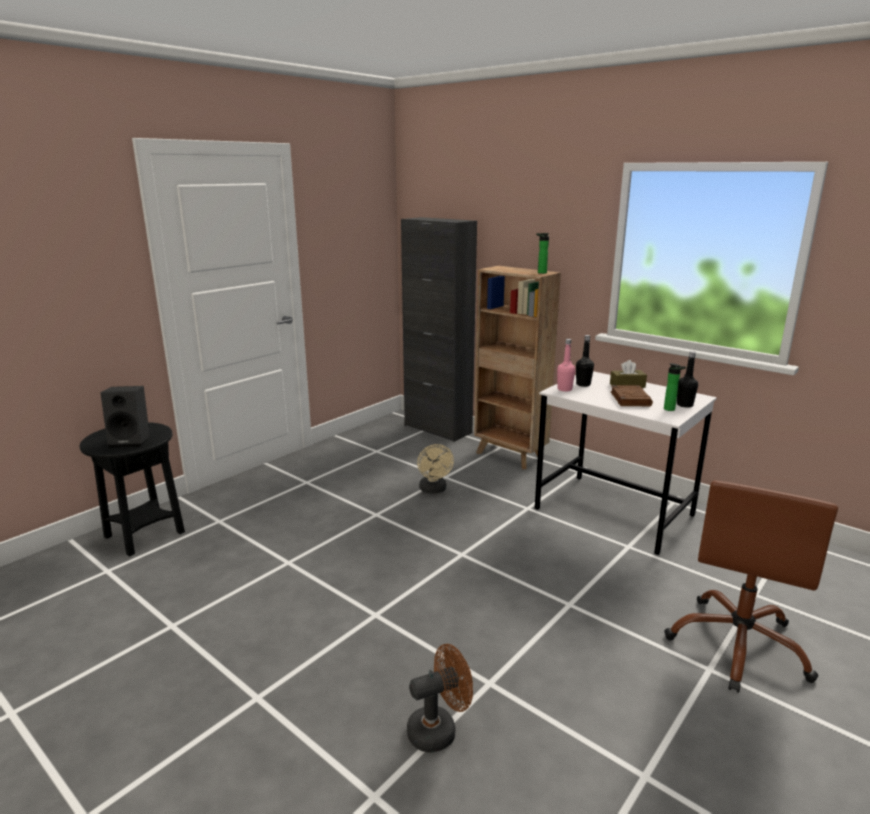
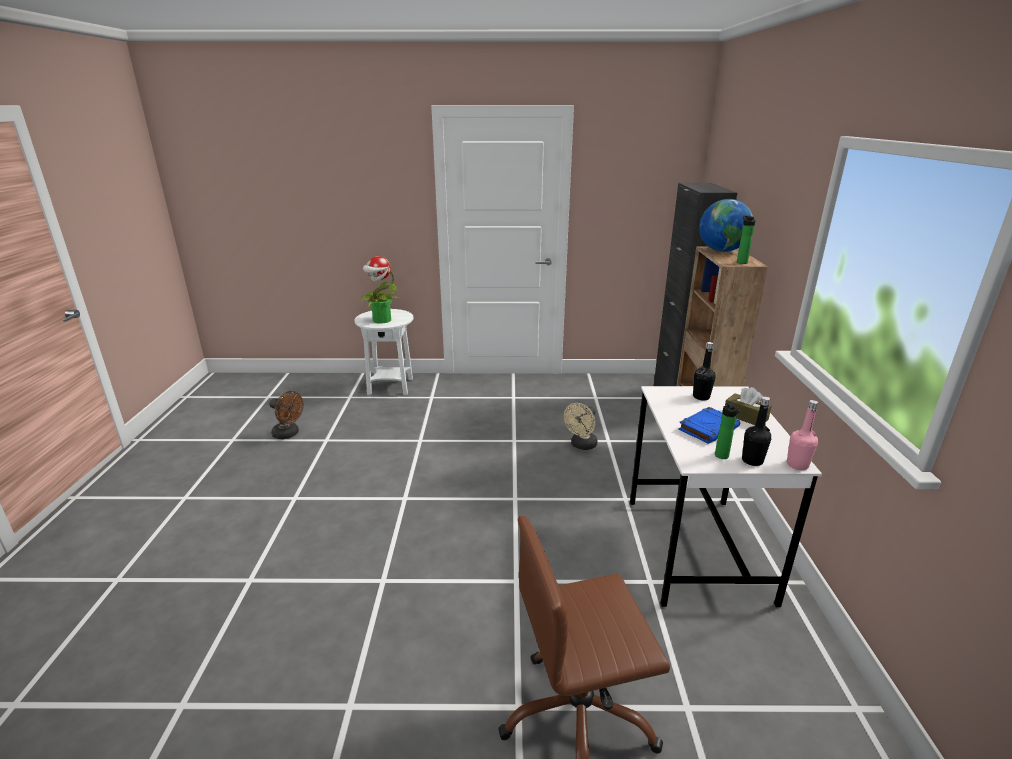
camera: 50 degrees right, 5 degrees up
black side table [79,422,185,557] -> white side table [355,309,413,395]
black speaker [101,386,150,448] -> potted plant [359,256,399,324]
brown fan [407,644,473,753] -> brown fan moved to [269,391,304,439]
pink bottle [557,339,575,392] -> pink bottle moved to [787,400,818,470]
brown book [611,385,653,406] -> blue book [678,407,740,444]
none -> globe [699,199,753,252]

